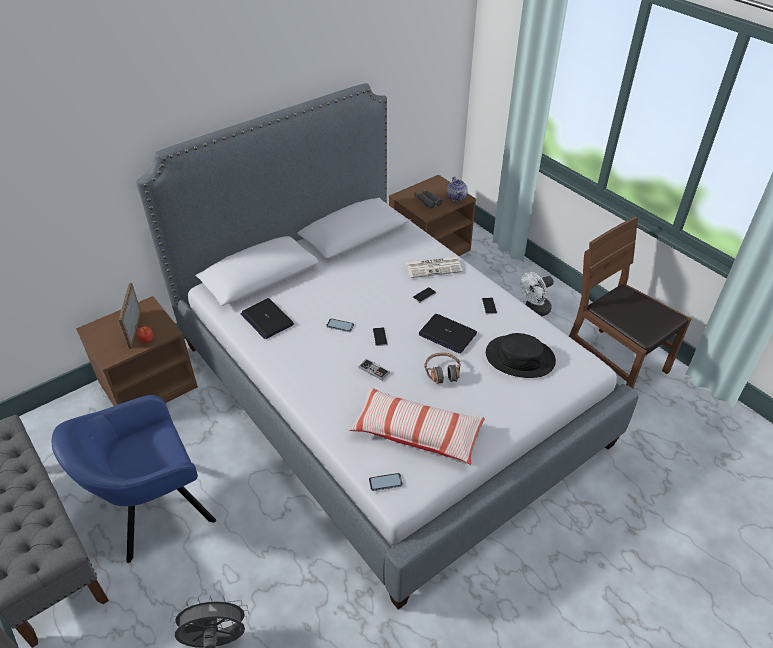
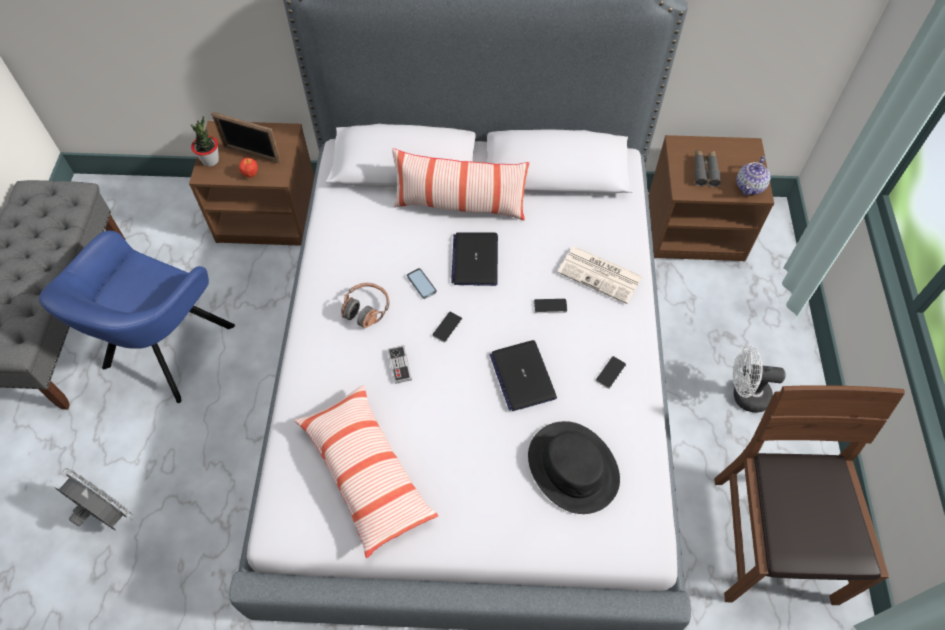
camera: 40 degrees right, 15 degrees up
blue armchair [52,395,216,563] -> blue armchair turned 75 degrees counterclockwise [39,231,235,403]
picture frame [118,283,141,349] -> picture frame turned 105 degrees counterclockwise [211,112,281,164]
laptop [241,298,294,339] -> laptop moved to [451,232,498,286]
phone [369,473,403,491] -> none
headphones [424,352,461,384] -> headphones moved to [341,283,389,328]
none -> potted plant [191,116,219,167]
none -> pillow [392,148,529,220]

